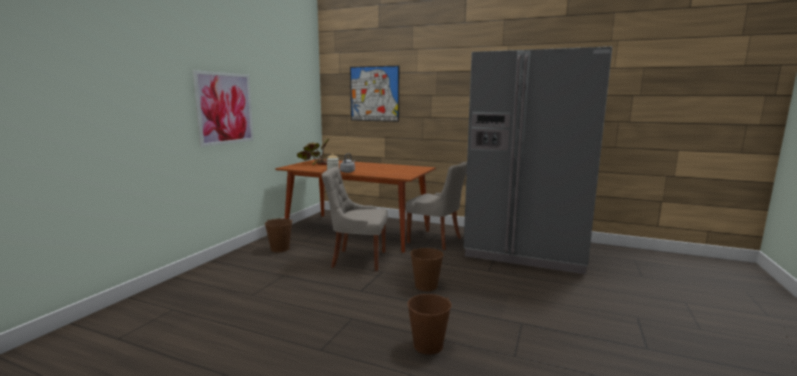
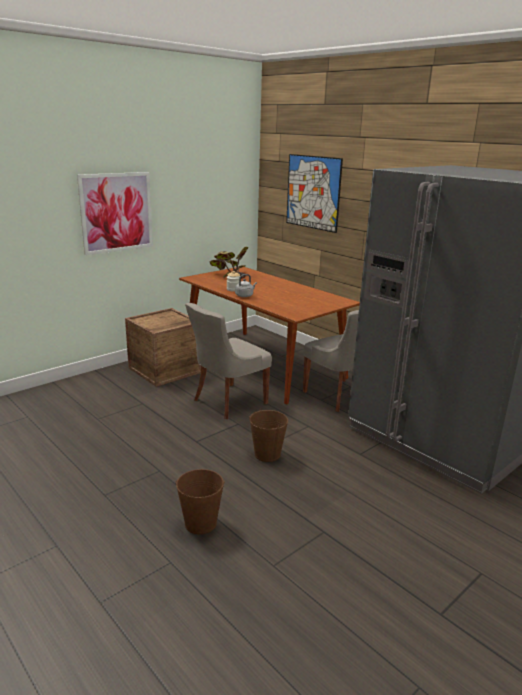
camera: 25 degrees right, 10 degrees up
brown bucket [265,218,292,252] -> crate [125,308,201,387]
grey chair [322,167,388,271] -> grey chair turned 75 degrees counterclockwise [185,303,272,419]

